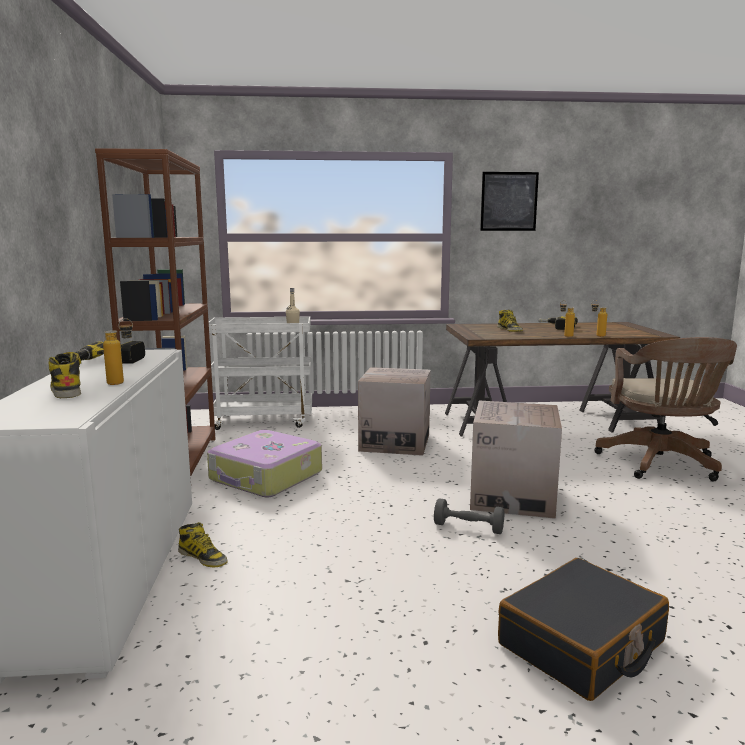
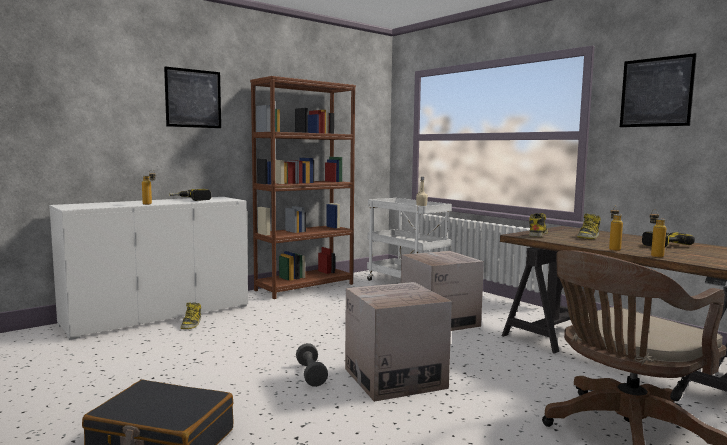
camera: 55 degrees right, 5 degrees down
boot [48,352,81,398] -> boot moved to [529,213,548,237]
suitcase [207,430,322,497] -> none
none -> picture [164,67,221,128]

